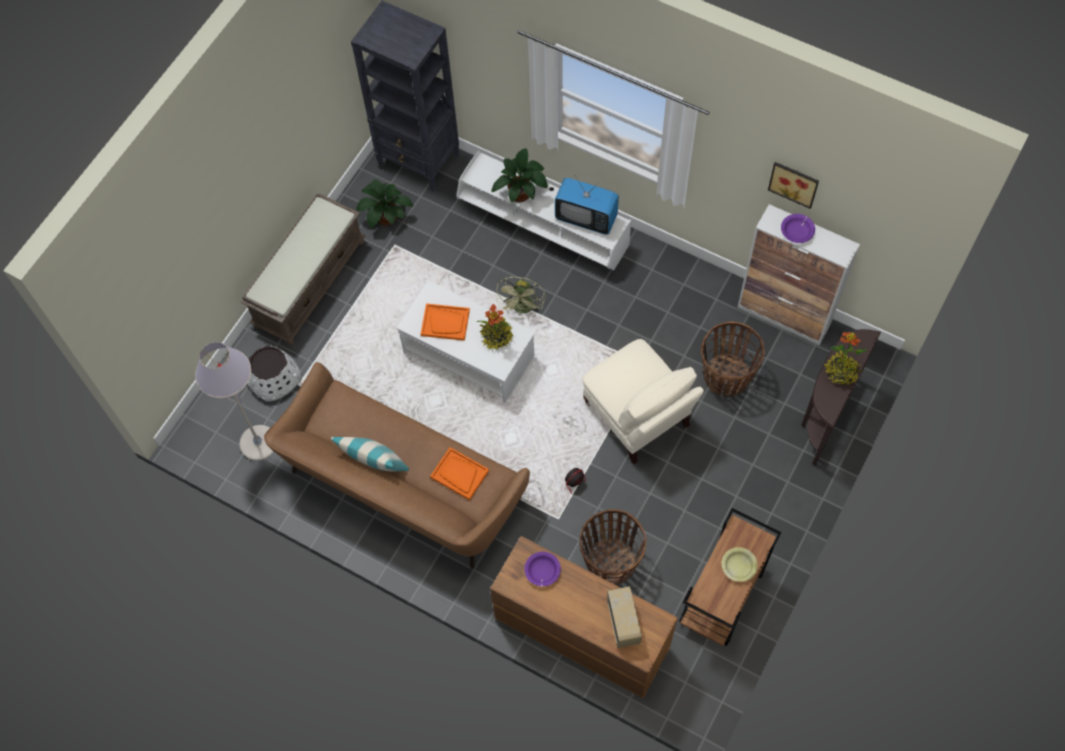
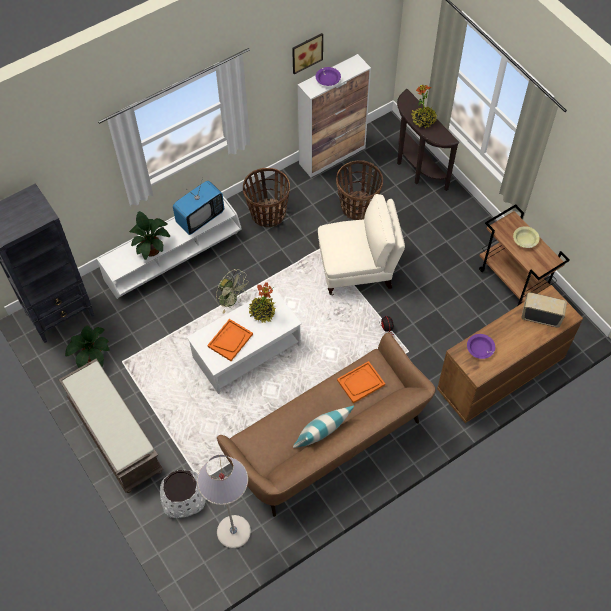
camera: 65 degrees left, 5 degrees down
basket [580,509,646,585] -> basket moved to [243,168,290,227]

